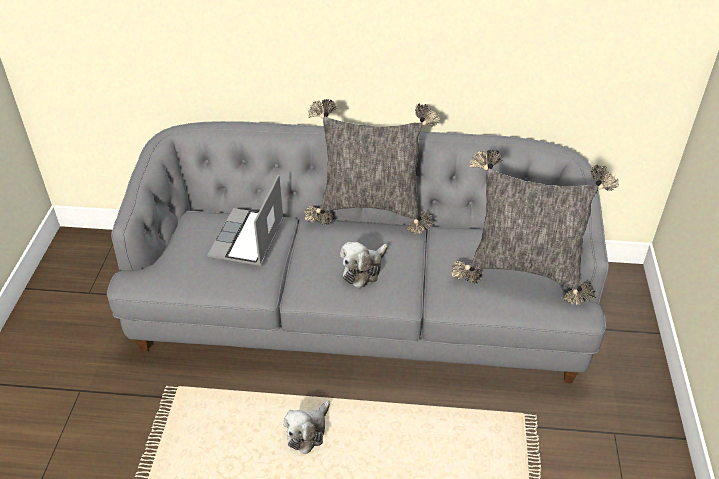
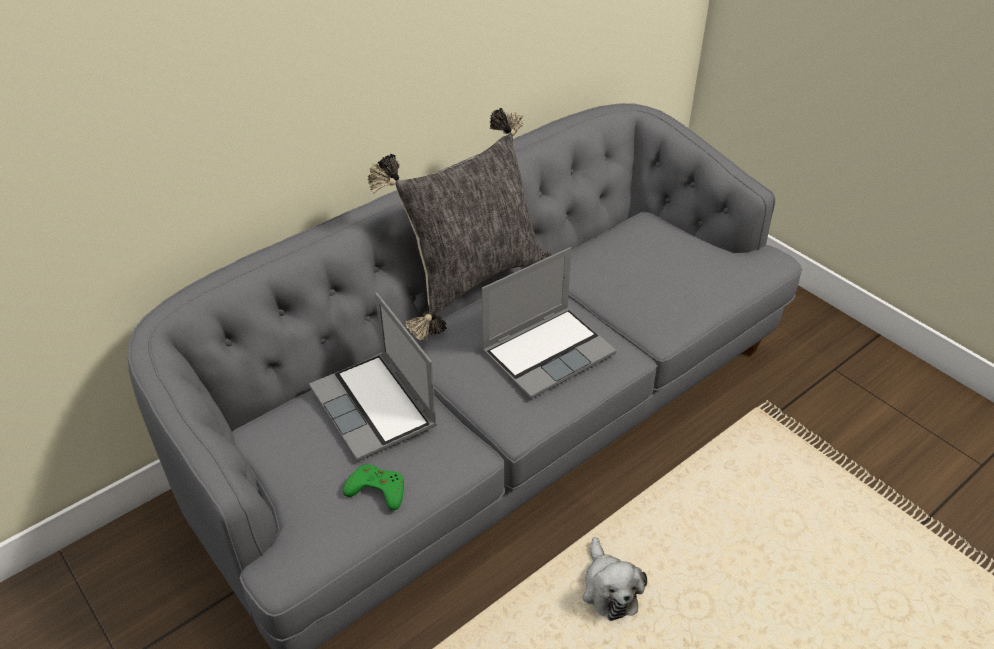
camera: 45 degrees left, 0 degrees up
plush toy [340,242,388,289] -> laptop [482,247,616,399]
pillow [451,150,619,305] -> none
none -> green game controller [343,464,404,510]

